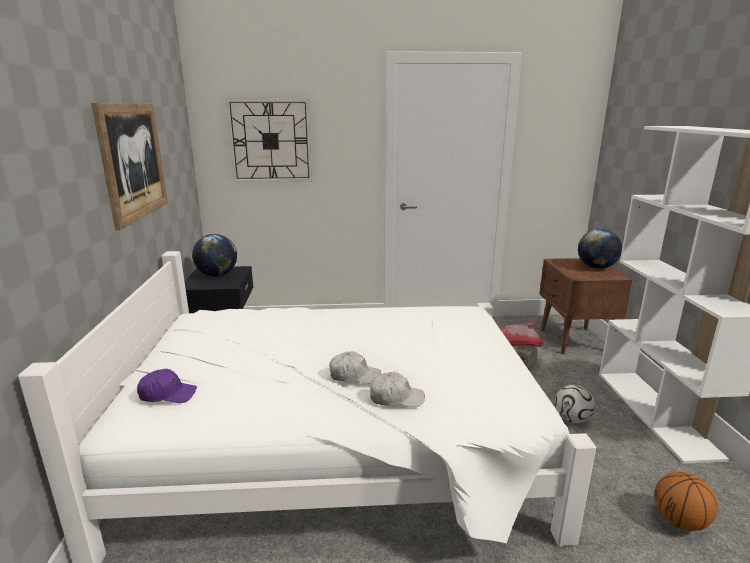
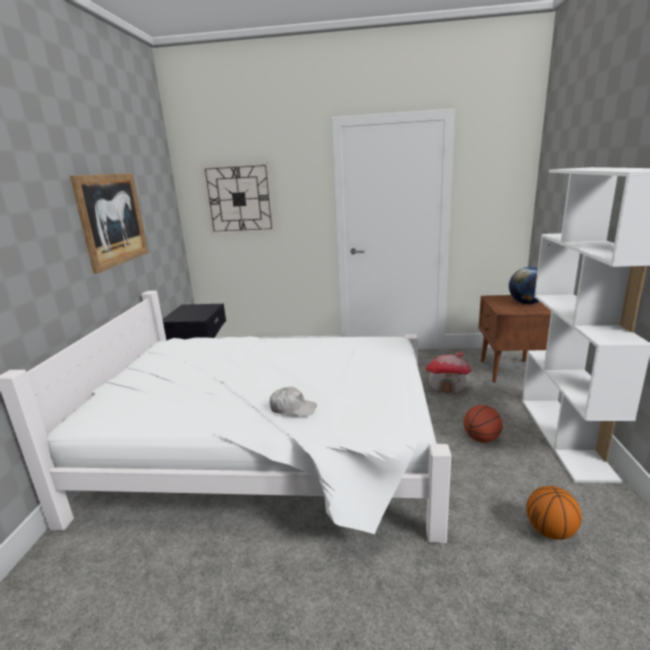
camera: 10 degrees right, 0 degrees up
purple cap [137,369,197,403] -> none
globe [192,234,237,277] -> none
white cap [329,351,381,384] -> none
football [555,385,595,423] -> basketball [464,405,503,443]

